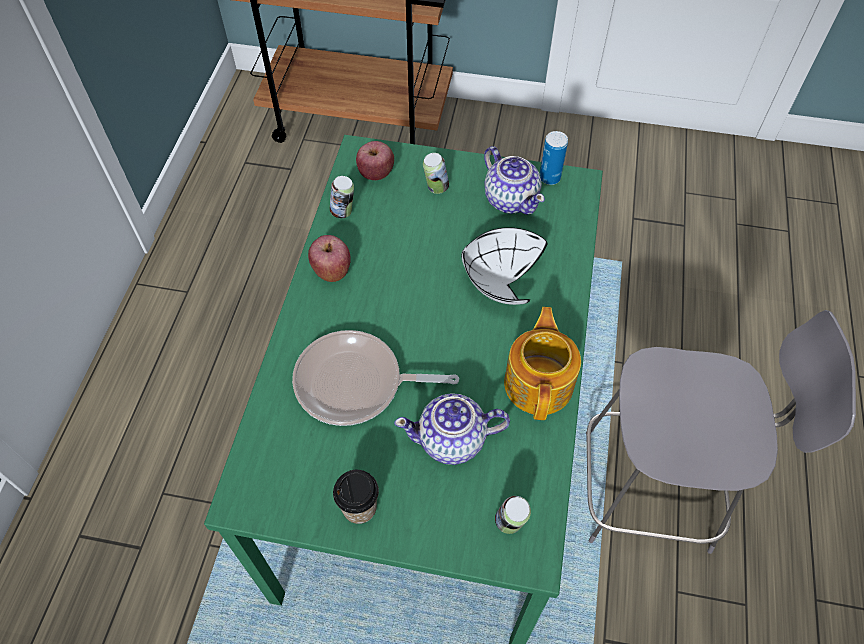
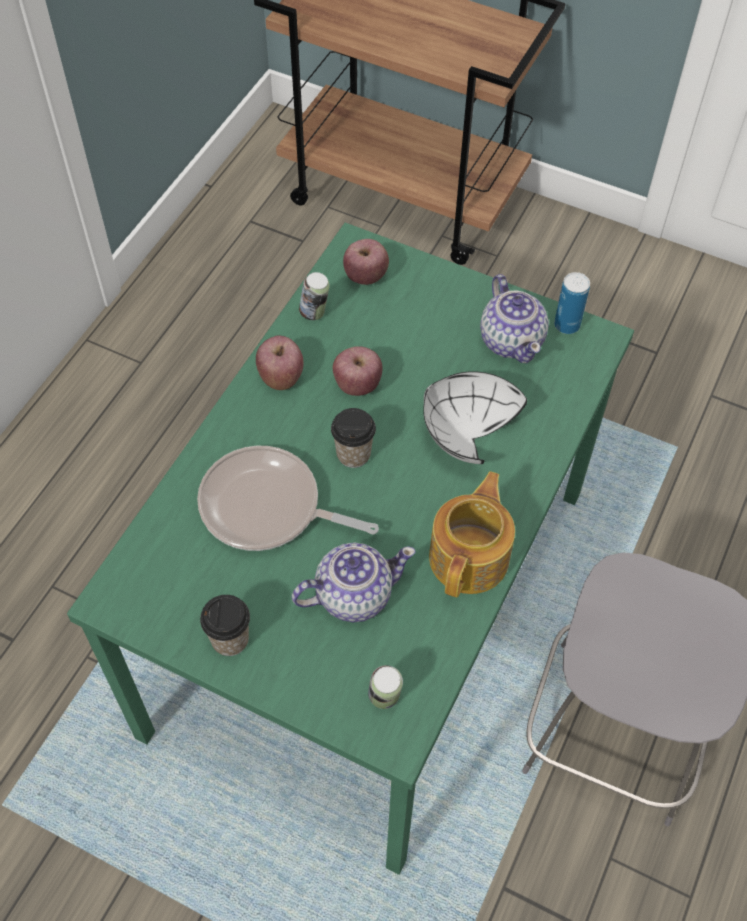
camera: 15 degrees right, 0 degrees up
teapot [394,393,510,465] -> teapot turned 150 degrees clockwise [292,542,416,622]
can [423,153,449,194] -> none
none -> cup [331,408,376,468]
none -> apple [333,346,383,396]

